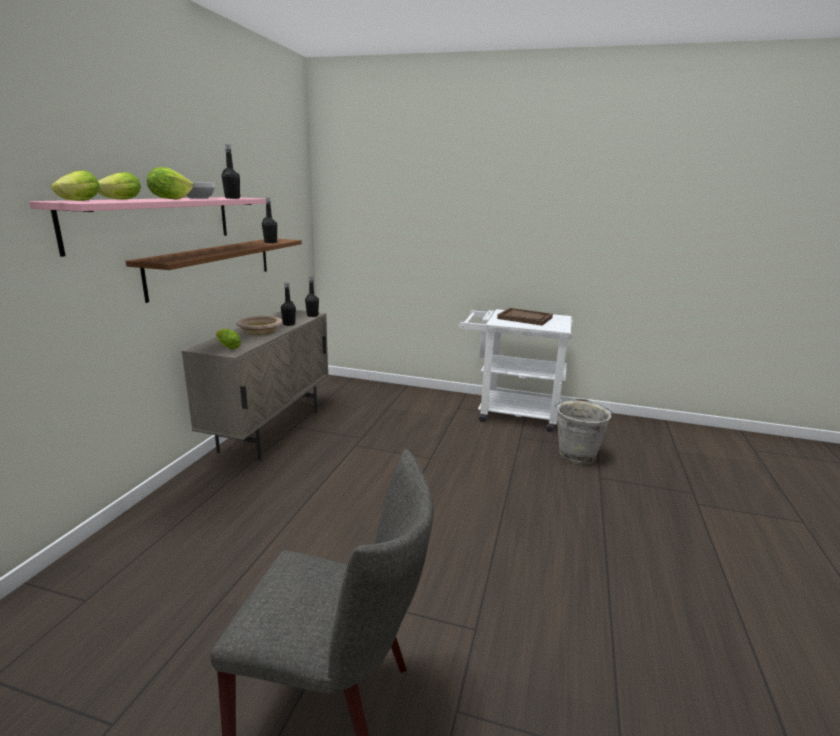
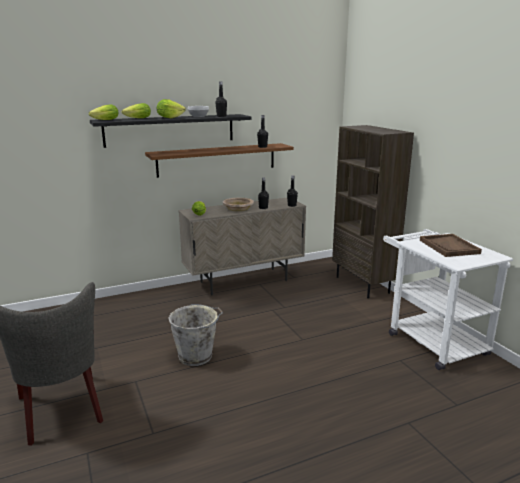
camera: 50 degrees right, 0 degrees up
pink shelf [29,197,266,257] -> black shelf [90,114,252,148]
grey bucket [555,398,613,465] -> grey bucket moved to [168,304,223,366]
none -> brown bookcase [332,125,414,298]

